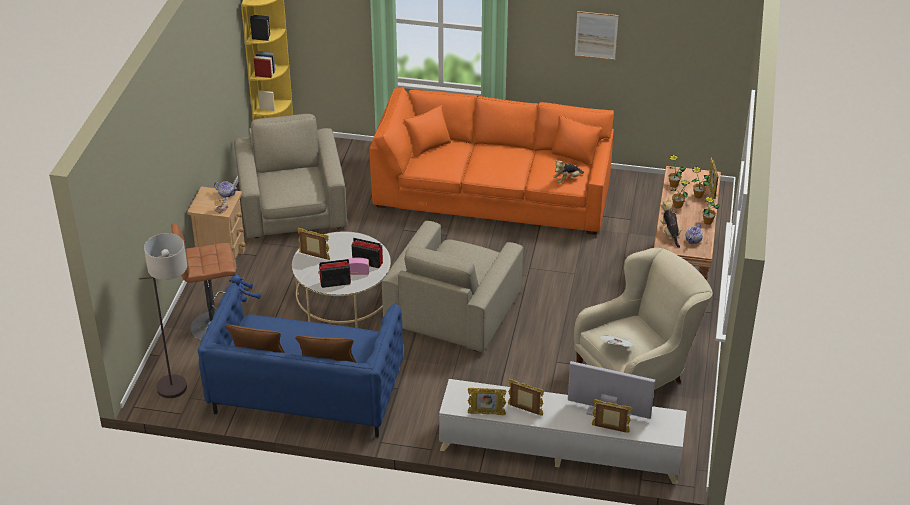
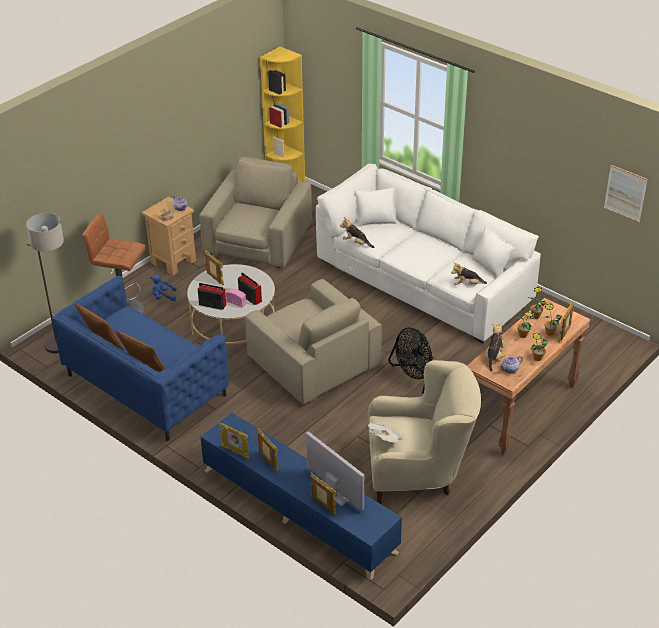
camera: 30 degrees right, 0 degrees up
orange sofa [369,87,614,235] -> white sofa [316,164,541,343]
beige armchair [382,221,523,352] -> beige armchair turned 90 degrees counterclockwise [245,279,382,405]
white tv stand [439,379,687,484] -> blue tv stand [201,413,402,580]
picture [575,11,619,60] -> picture moved to [604,165,648,223]
none -> plush toy [340,217,374,248]
none -> black fan [388,328,434,394]

